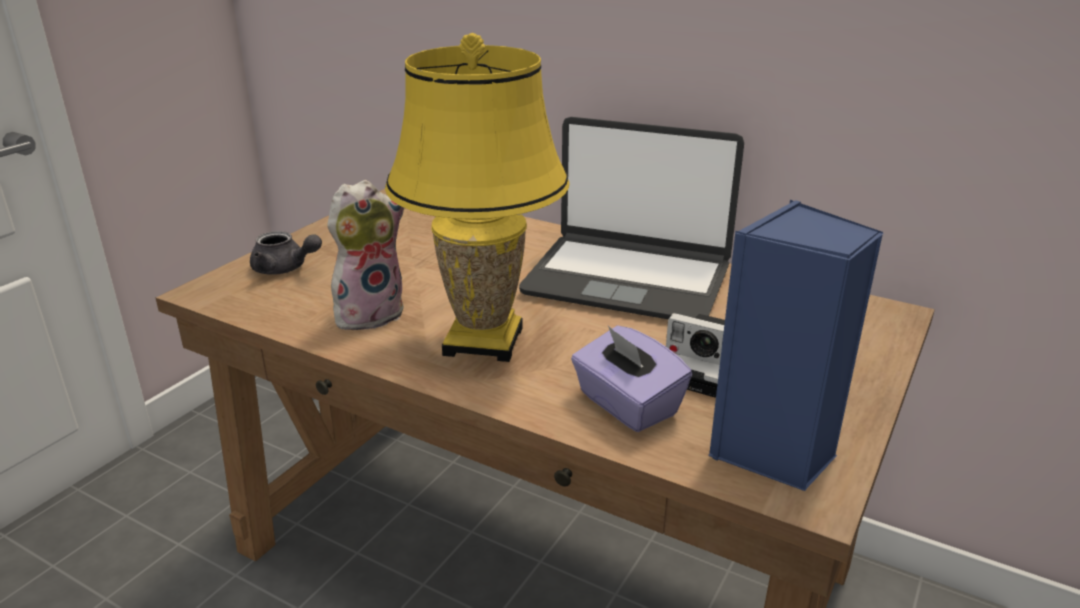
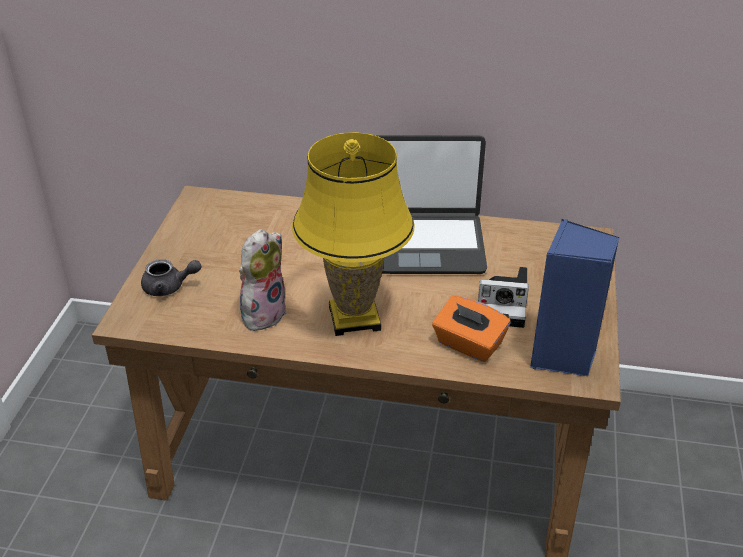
camera: 20 degrees left, 10 degrees up
purple tissue box [571,326,692,432] -> orange tissue box [432,296,511,362]

